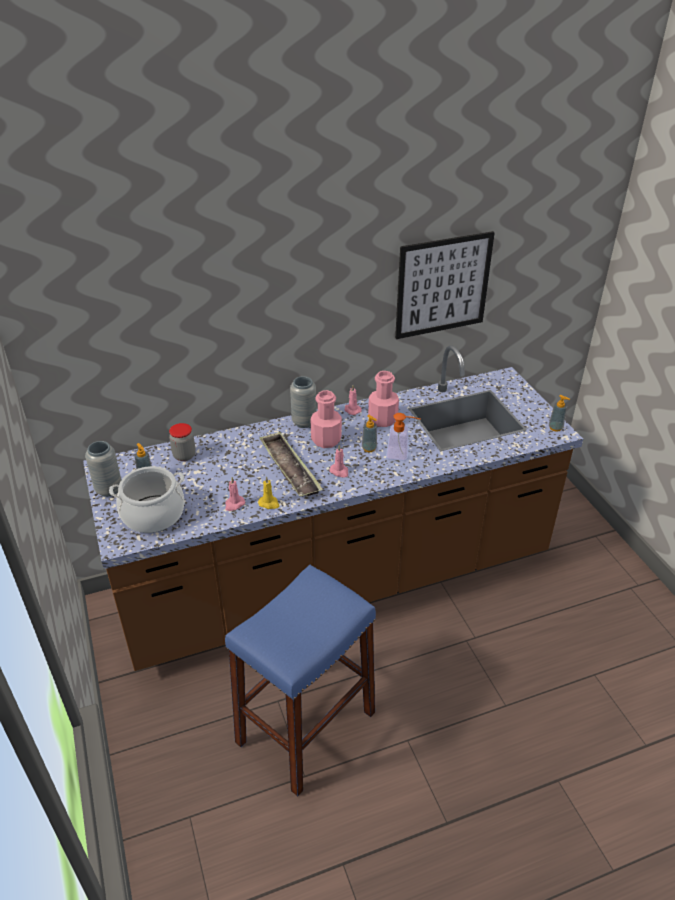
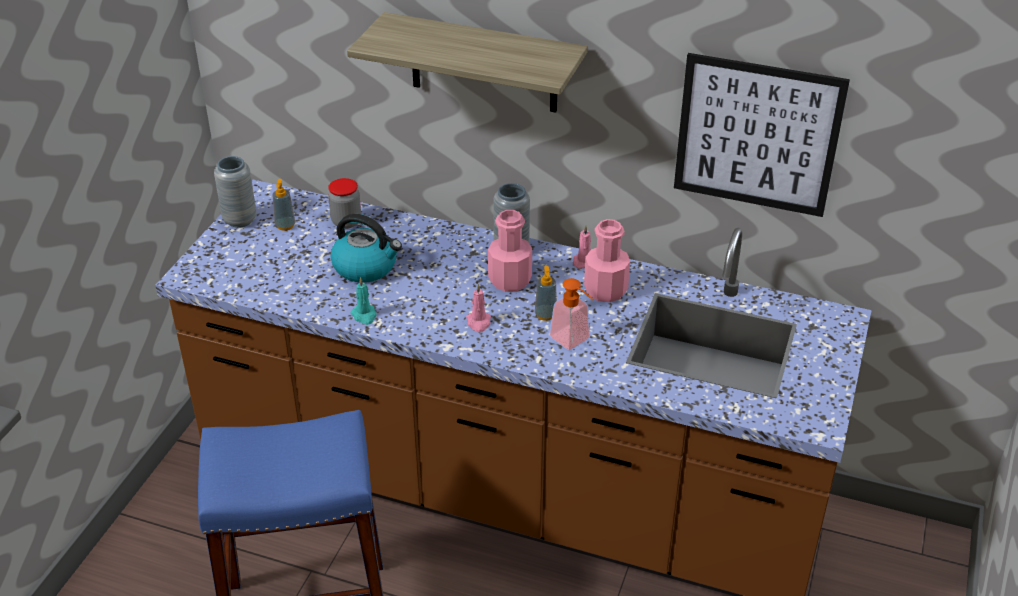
camera: 40 degrees right, 0 degrees up
cooking pot [109,466,185,533] -> none
pink candle [225,477,245,511] -> none
yellow candle [258,476,280,509] -> turquoise candle [350,277,376,325]
tray [259,432,323,497] -> none
soap dispenser [549,395,570,432] -> none
none -> kettle [331,214,402,283]
none -> shelf [347,12,588,113]

